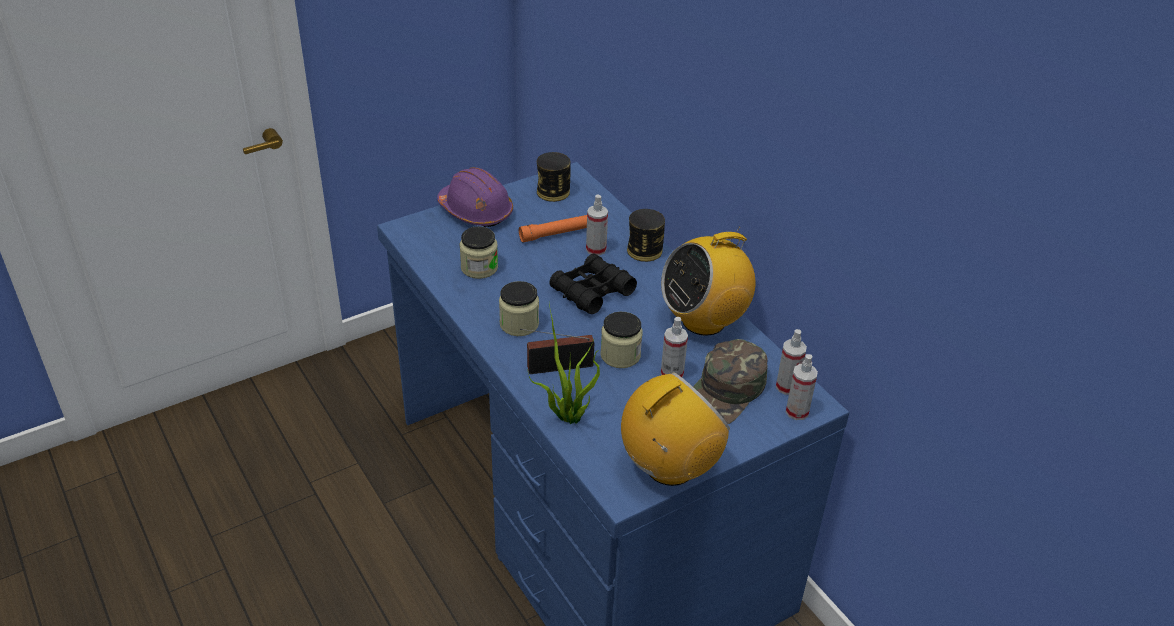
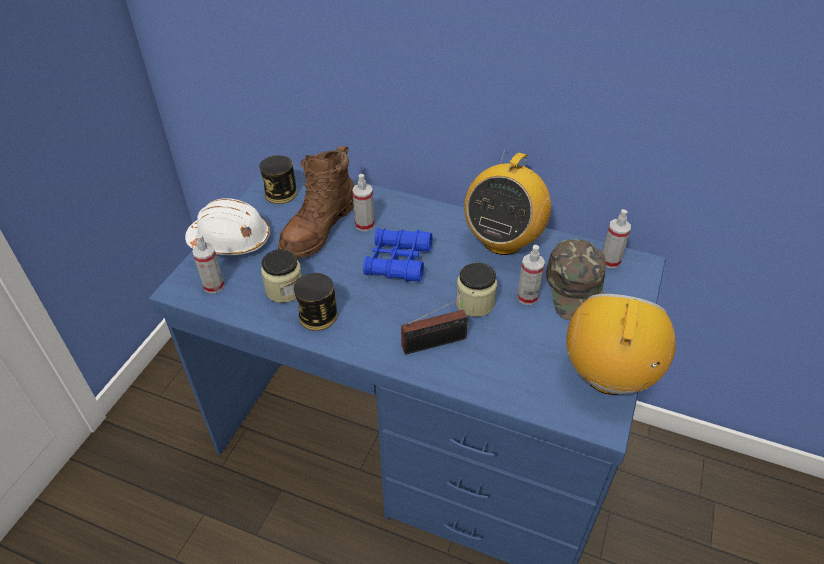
camera: 35 degrees left, 5 degrees up
purple hard hat [437,167,513,227] -> white hard hat [185,198,270,255]
jar [499,281,539,336] -> none
orange flashlight [519,215,587,243] -> brown boot [278,146,354,259]
radio [520,329,594,374] -> radio turned 150 degrees counterclockwise [401,292,474,354]
potted plant [527,303,600,424] -> none
black binoculars [549,253,637,314] -> blue binoculars [363,228,433,282]
can [627,209,665,262] -> can moved to [294,273,337,331]
spray bottle [786,354,818,420] -> spray bottle moved to [192,234,225,293]

